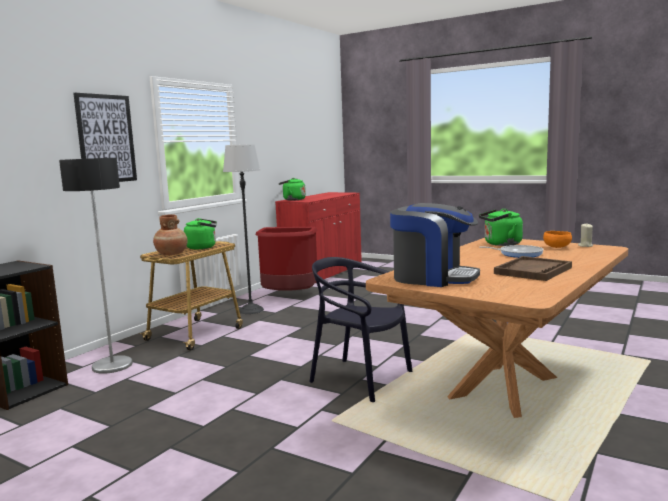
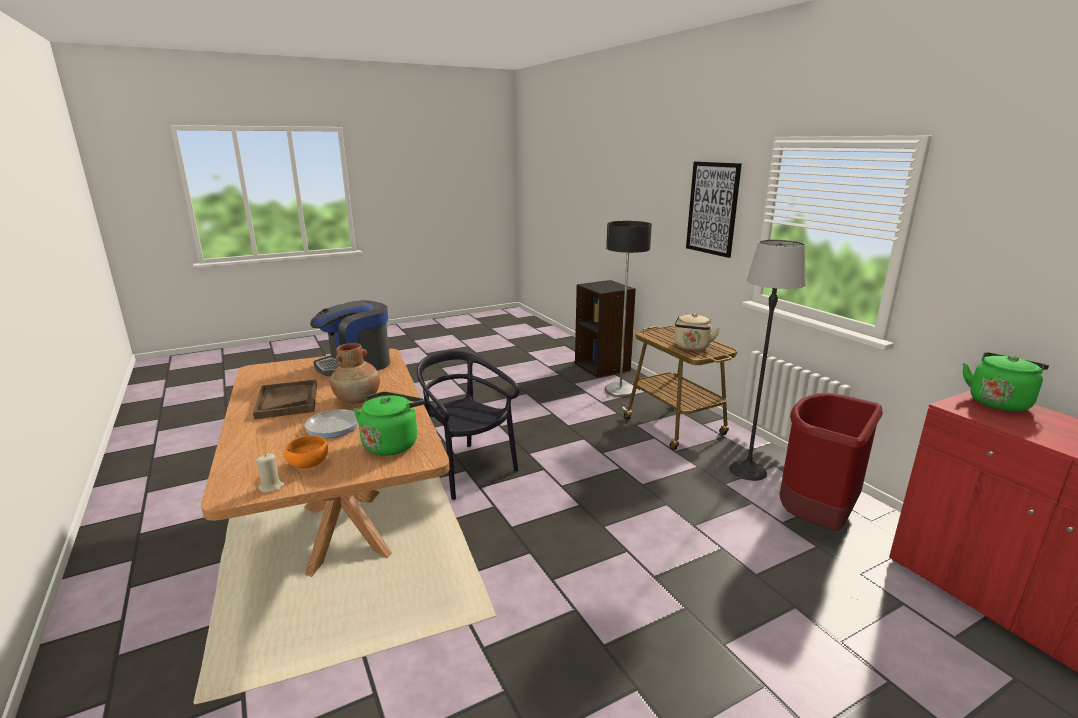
camera: 120 degrees right, 10 degrees up
brown vase [153,214,188,255] -> brown vase moved to [330,343,380,403]
green kettle [184,218,217,249] -> beige kettle [675,314,720,350]
black chair [309,257,412,402] -> black chair turned 105 degrees counterclockwise [417,350,519,500]

